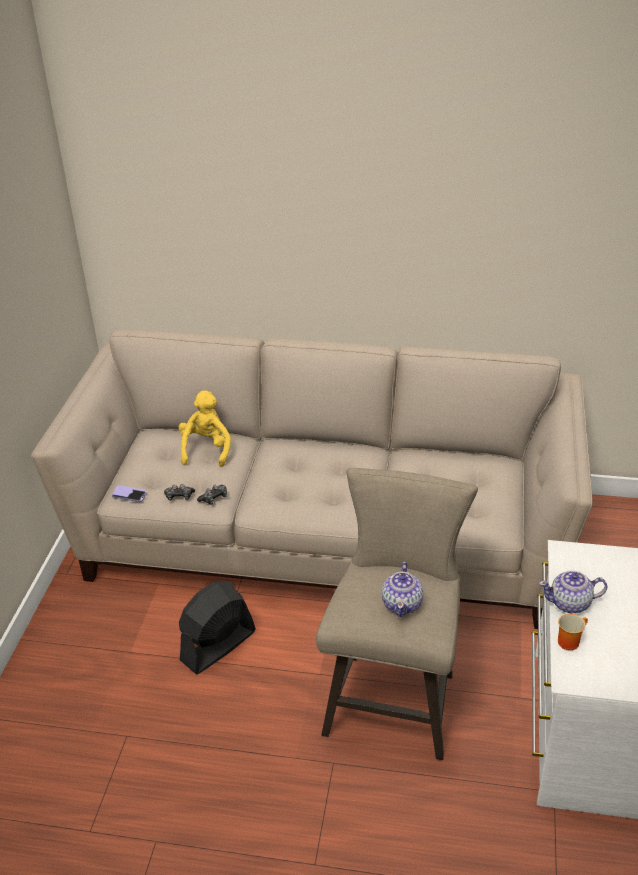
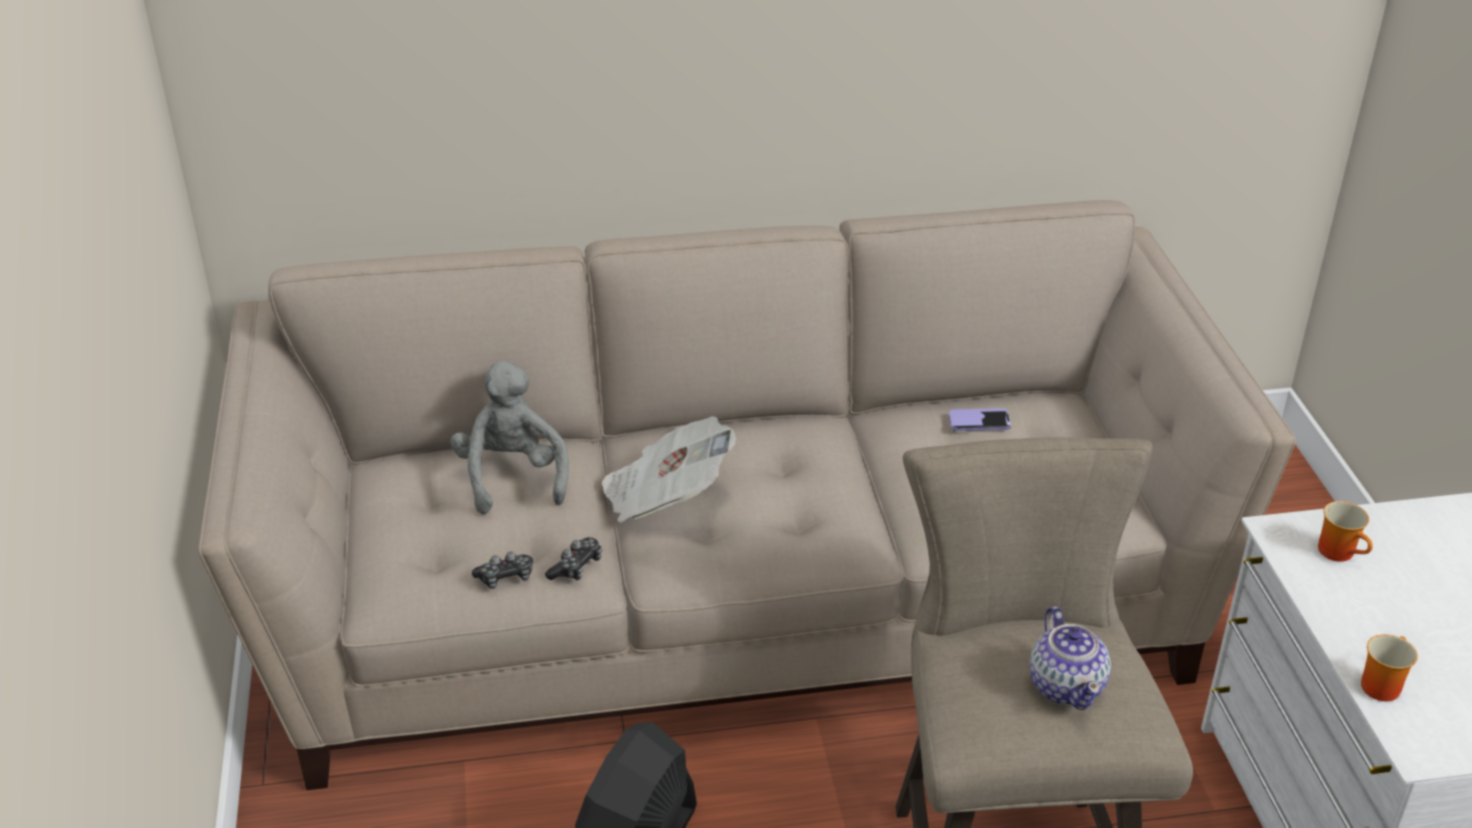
camera: 20 degrees left, 0 degrees up
phone [112,485,147,502] -> phone moved to [949,408,1011,431]
yellow plush toy [179,391,231,467] -> grey plush toy [451,361,569,514]
teapot [539,570,607,614] -> none
none -> newspaper [602,417,736,523]
none -> mug [1318,501,1373,562]

